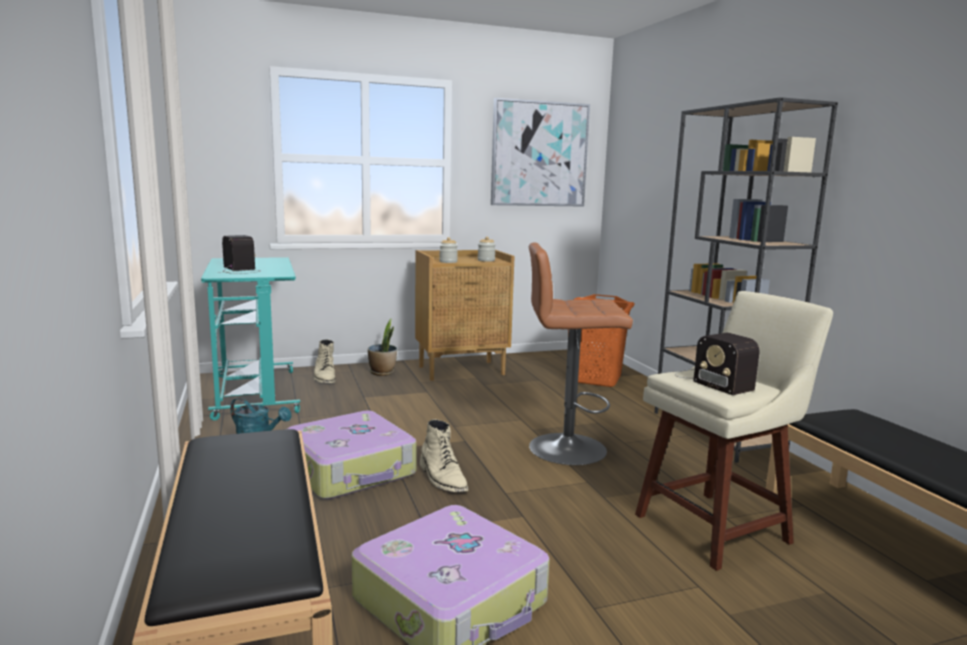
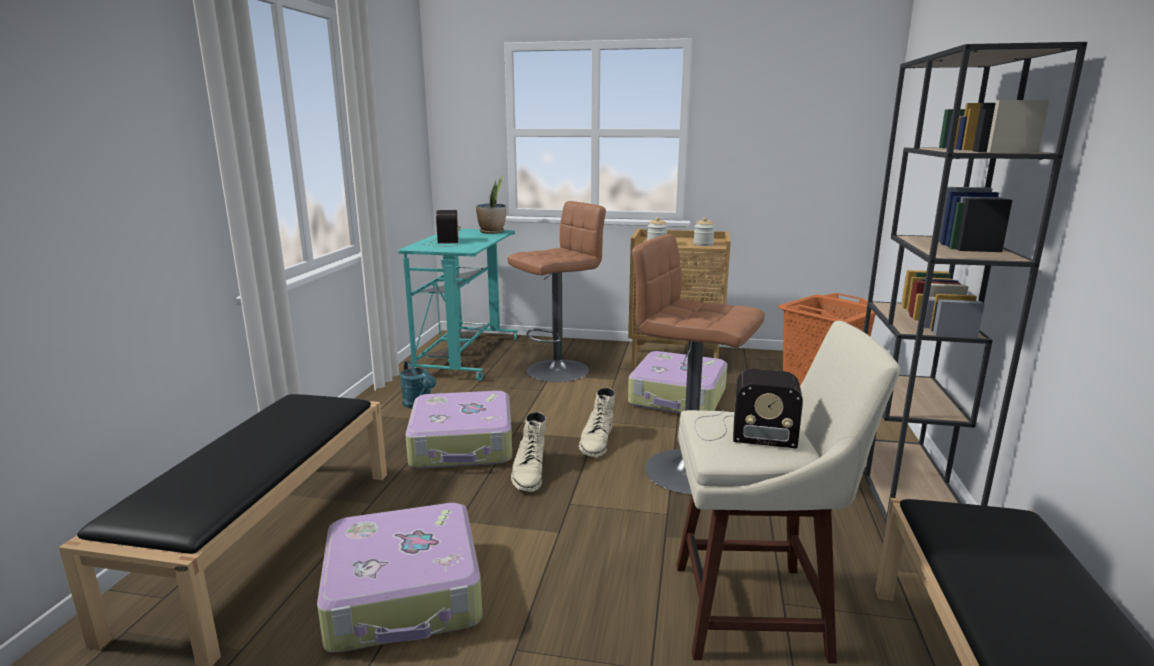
camera: 30 degrees right, 5 degrees up
beige boot [314,339,336,383] -> beige boot moved to [579,388,615,457]
potted plant [368,319,397,376] -> potted plant moved to [476,176,506,234]
picture [491,98,590,207] -> none
radio [675,333,759,395] -> radio turned 75 degrees counterclockwise [694,369,803,448]
none -> brown stool [507,201,606,382]
none -> suitcase [628,351,727,413]

